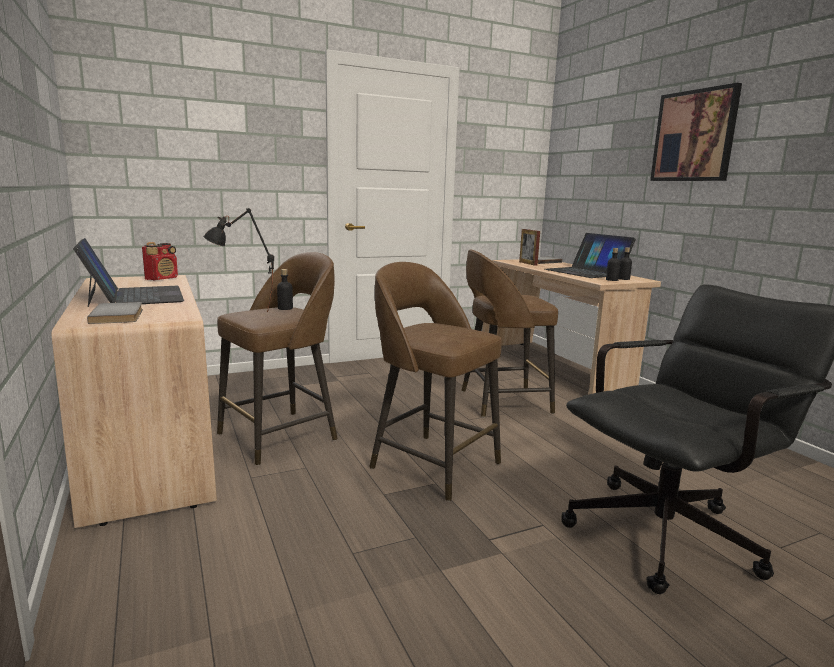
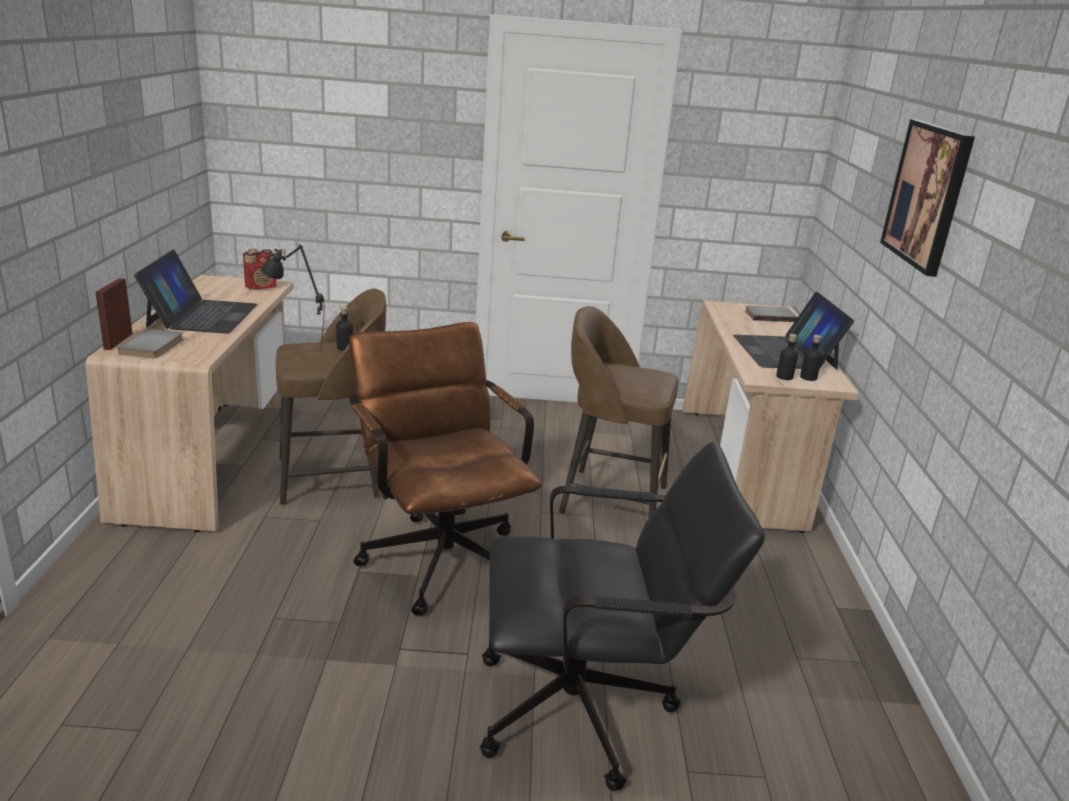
camera: 25 degrees right, 10 degrees up
brown stool [369,262,502,501] -> brown office chair [349,322,542,616]
picture frame [519,229,540,266] -> picture frame moved to [95,278,133,350]

